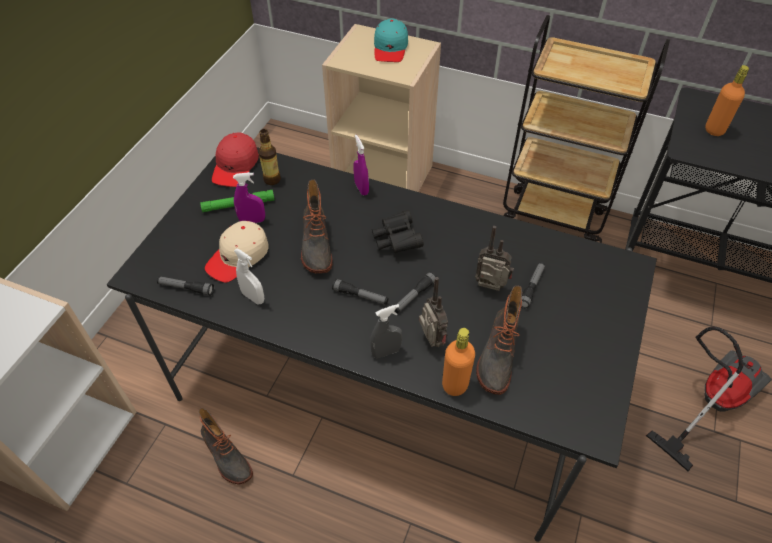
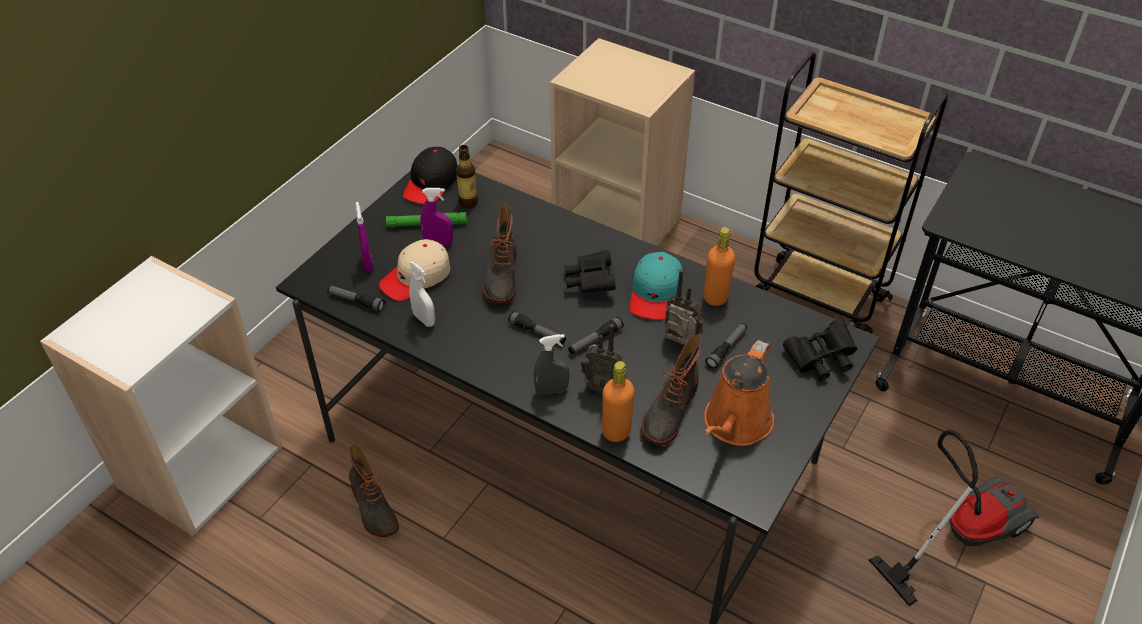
camera: 10 degrees right, 5 degrees down
red cap [212,132,259,187] -> black cap [403,147,457,205]
purple spray bottle [353,135,369,195] -> purple spray bottle moved to [356,202,373,272]
turquoise cap [374,18,408,62] -> turquoise cap moved to [630,252,683,320]
radio [419,277,448,347] -> radio turned 120 degrees clockwise [581,324,622,394]
orange bottle [705,65,749,136] -> orange bottle moved to [704,227,735,306]
none -> orange watering can [704,340,774,446]
none -> black binoculars [783,319,857,381]

